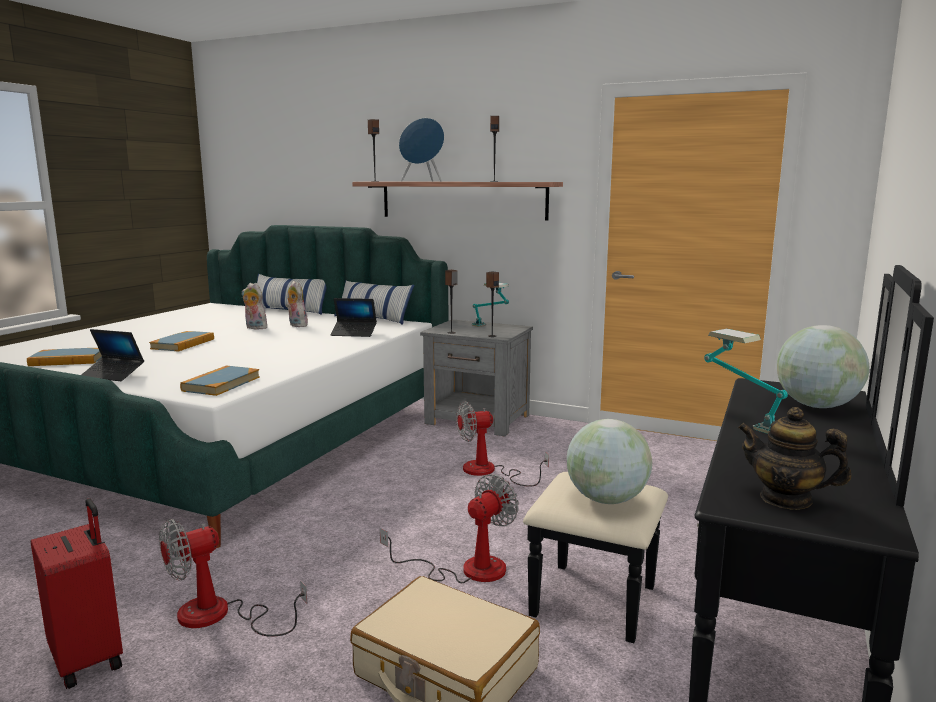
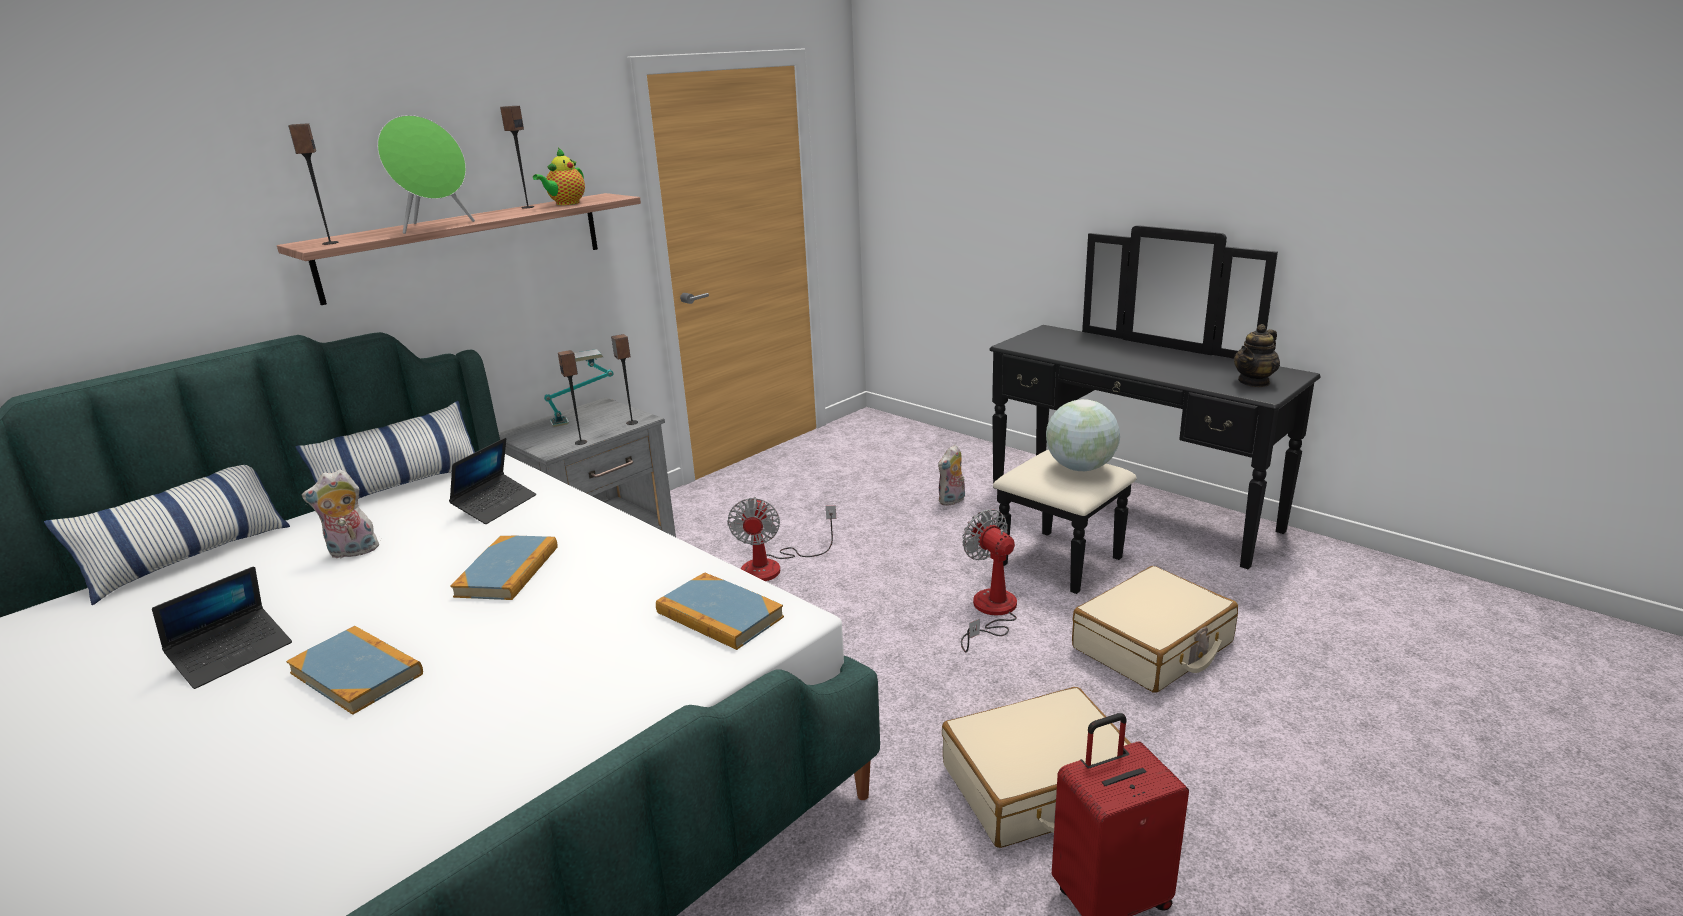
camera: 70 degrees left, 10 degrees up
book [27,348,102,366] -> book moved to [451,536,558,600]
laptop [81,329,144,381] -> laptop moved to [152,566,292,689]
fan [159,519,307,637] -> beige suitcase [942,687,1131,848]
plush toy [242,283,267,329] -> plush toy moved to [938,445,965,506]
blue speaker [399,118,444,182] -> green speaker [377,115,475,234]
table lamp [704,329,788,434] -> none
globe [777,325,869,408] -> none
none -> teapot [533,148,585,205]

